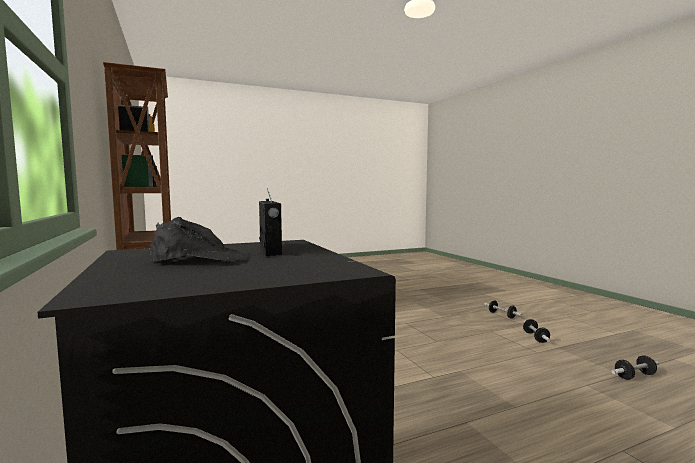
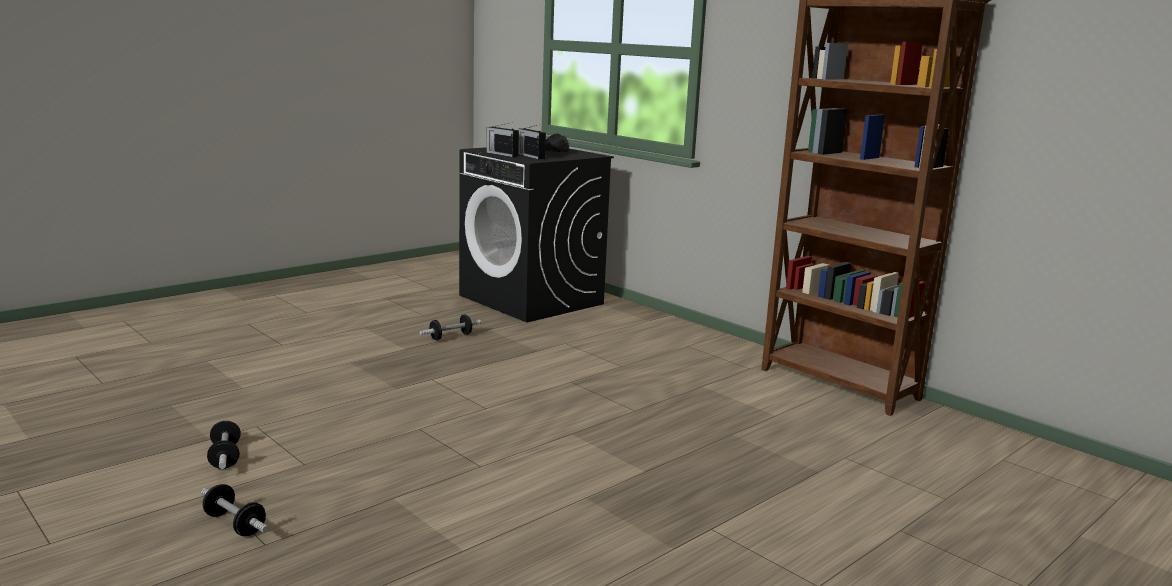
camera: 160 degrees right, 10 degrees up
dumbbell [611,355,659,380] -> dumbbell moved to [420,314,481,341]
none -> radio [486,123,519,157]

